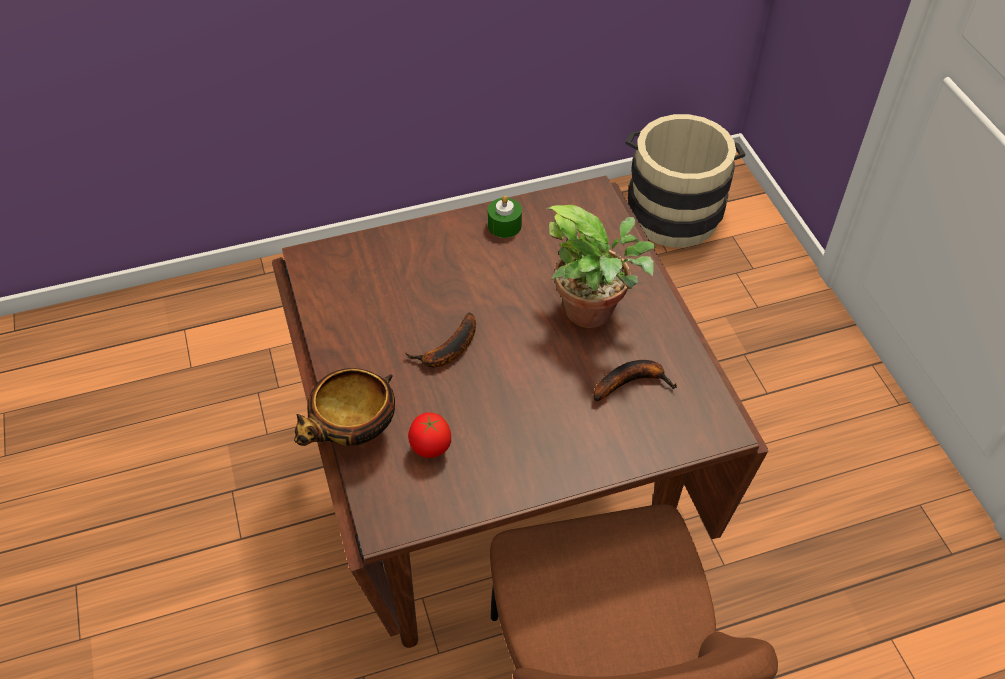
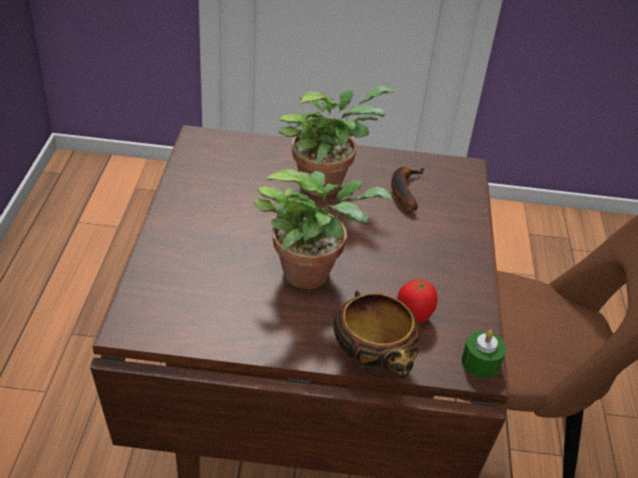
camera: 70 degrees left, 10 degrees down
banana [404,313,476,367] -> potted plant [253,169,393,289]
green candle [488,195,522,238] -> green candle moved to [462,330,506,378]
beige bucket [626,114,745,247] -> none

